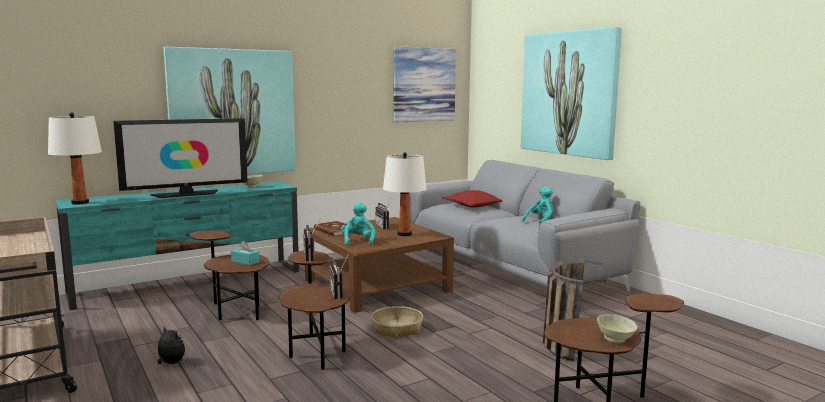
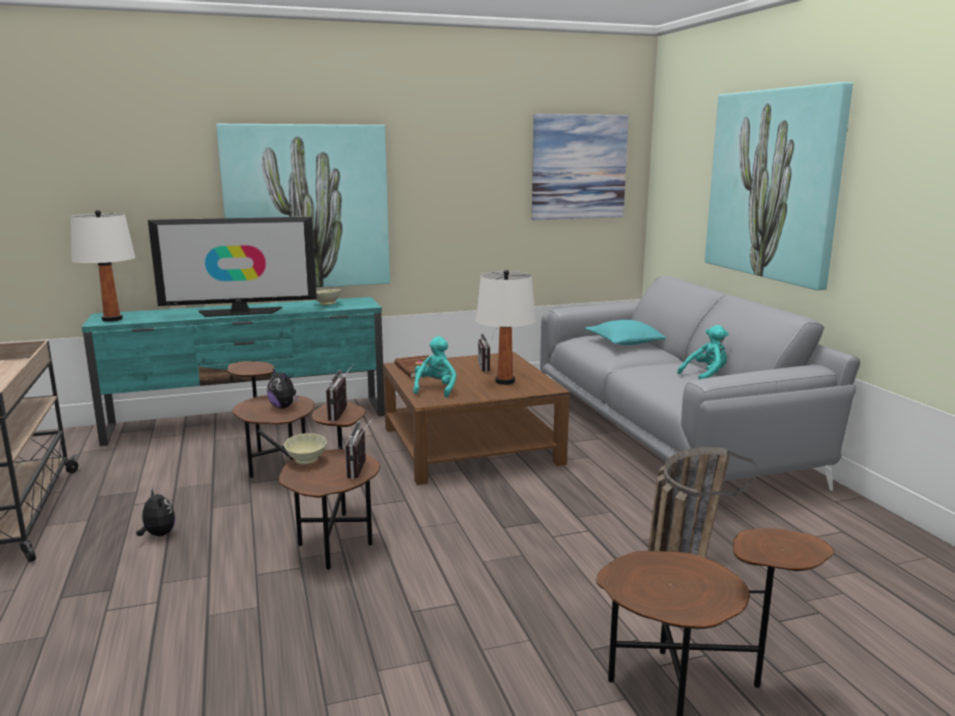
camera: 15 degrees right, 5 degrees up
turquoise tissue box [231,241,260,265] -> plush toy [267,368,299,409]
basket [371,306,423,339] -> none
red pillow [443,190,502,208] -> turquoise pillow [585,320,666,345]
beige bowl [597,314,638,343] -> beige bowl moved to [284,433,327,465]

